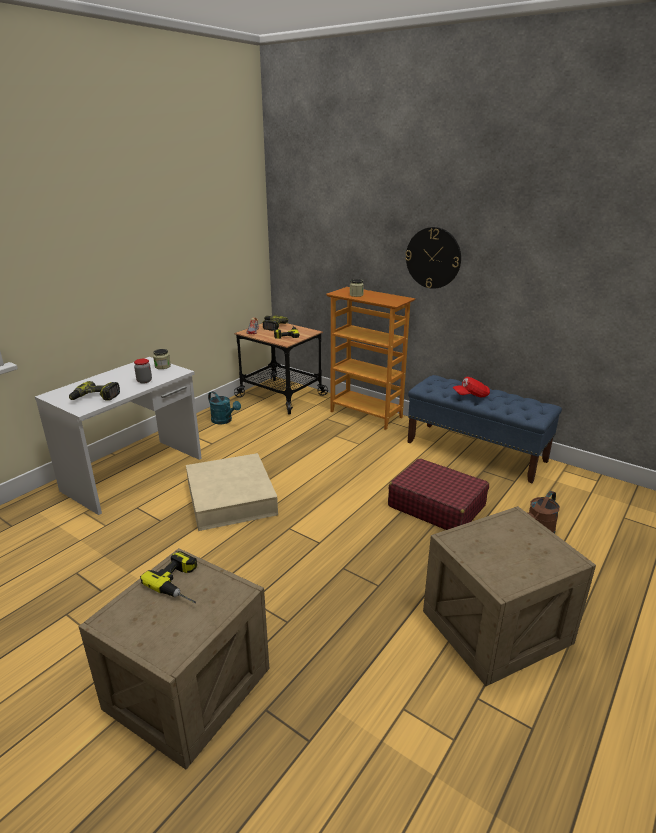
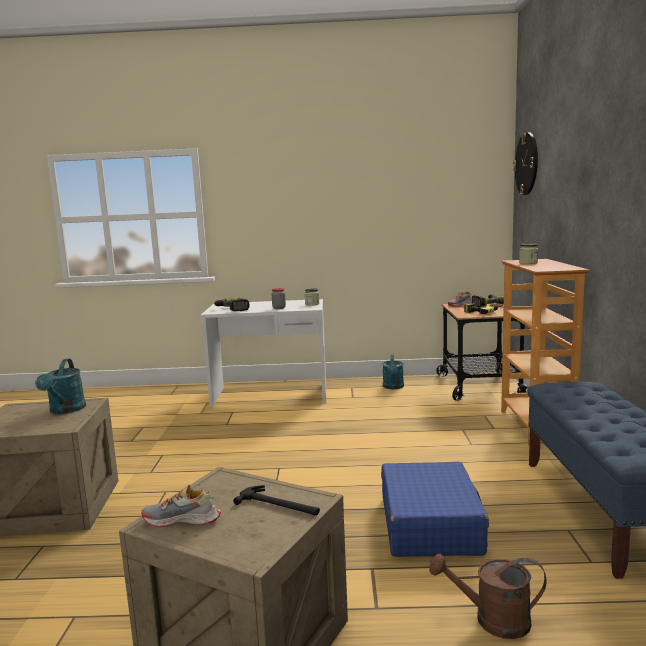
camera: 55 degrees right, 15 degrees down
power drill [140,551,197,603] -> turquoise watering can [35,359,86,414]
beige storage box [186,453,278,531] -> none
red suitcase [388,458,489,530] -> blue suitcase [381,461,489,557]
wall clock [405,227,461,289] -> wall clock moved to [513,132,538,195]
red cap [452,377,490,397] -> none
none -> shoe [141,485,221,527]
none -> hammer [233,485,320,516]

